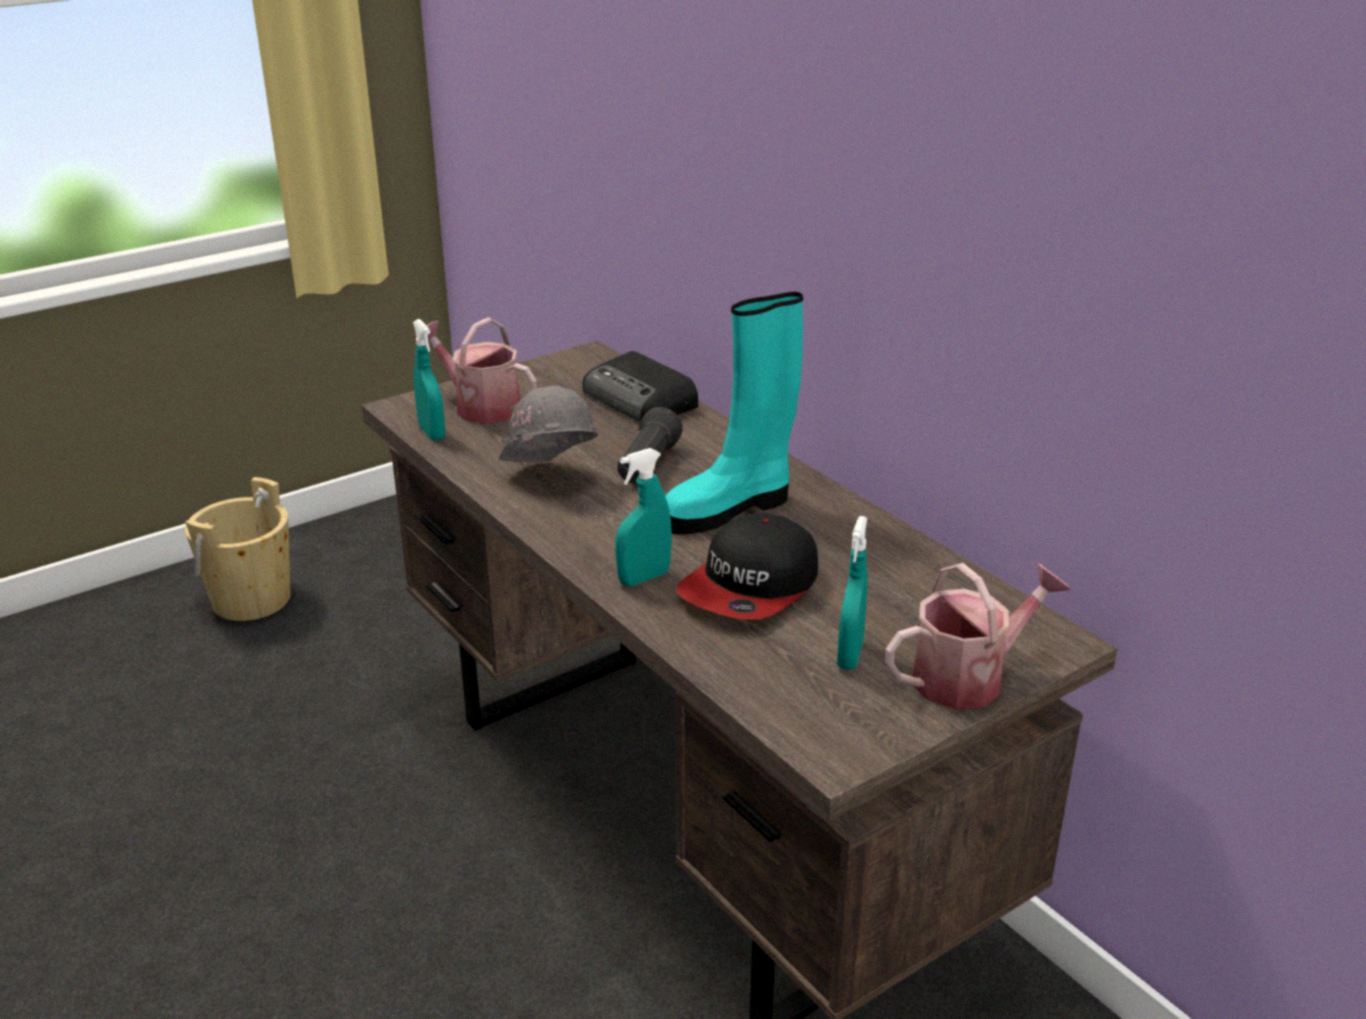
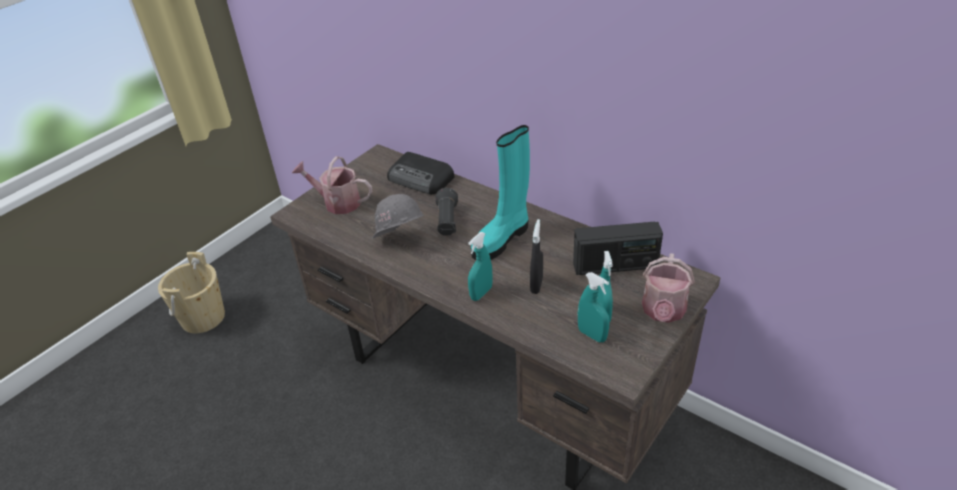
camera: 15 degrees left, 10 degrees up
turquoise spray bottle [413,319,445,440] -> turquoise spray bottle moved to [578,272,610,342]
cap [677,513,818,620] -> black spray bottle [530,219,543,294]
watering can [885,563,1070,709] -> watering can turned 150 degrees clockwise [642,253,695,323]
none -> radio [573,222,663,275]

